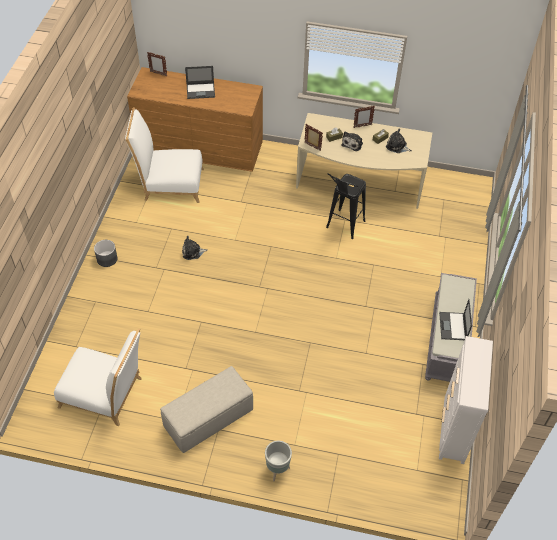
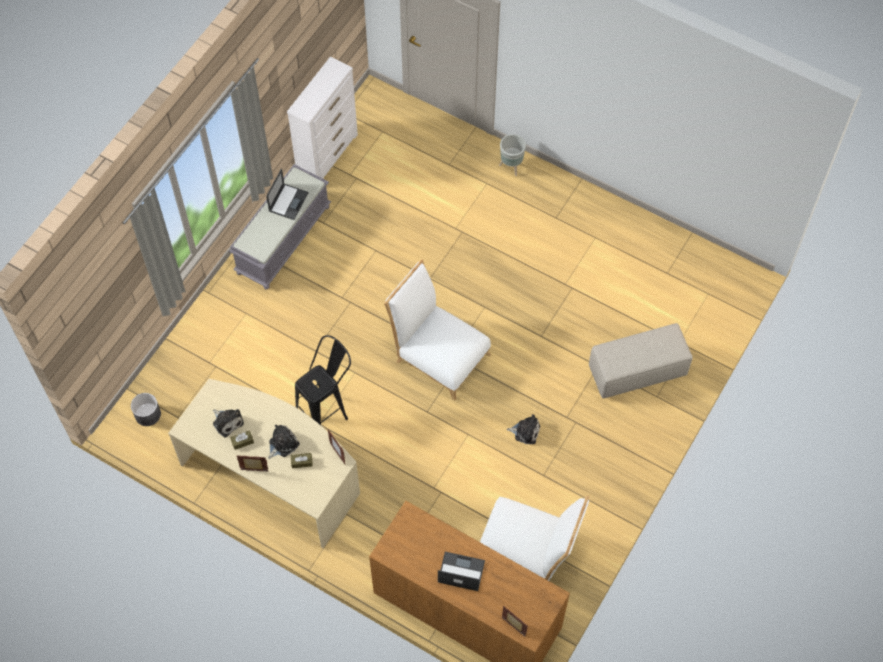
camera: 160 degrees left, 10 degrees up
white chair [54,329,142,426] -> white chair moved to [384,259,491,401]
grey planter [94,240,118,267] -> grey planter moved to [131,393,161,426]
beige ottoman [160,366,253,453] -> beige ottoman moved to [589,323,693,398]

